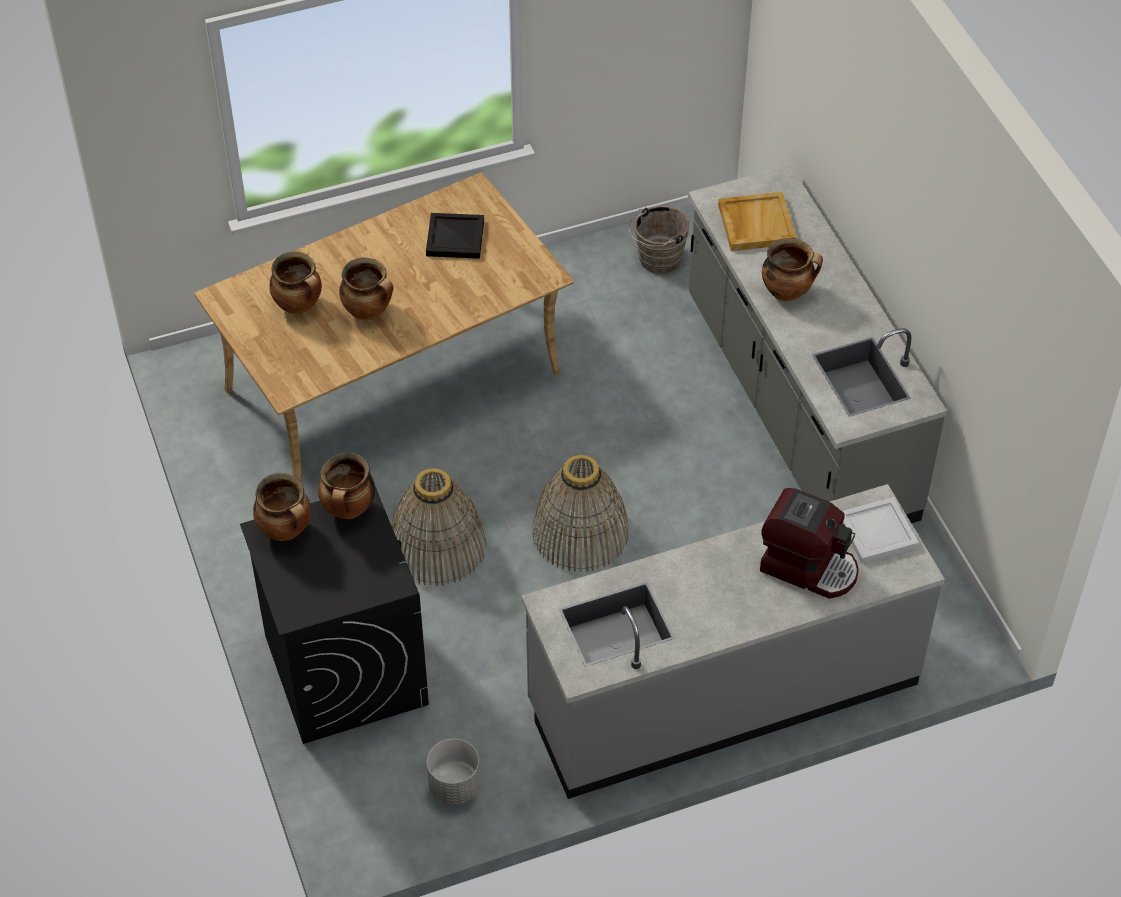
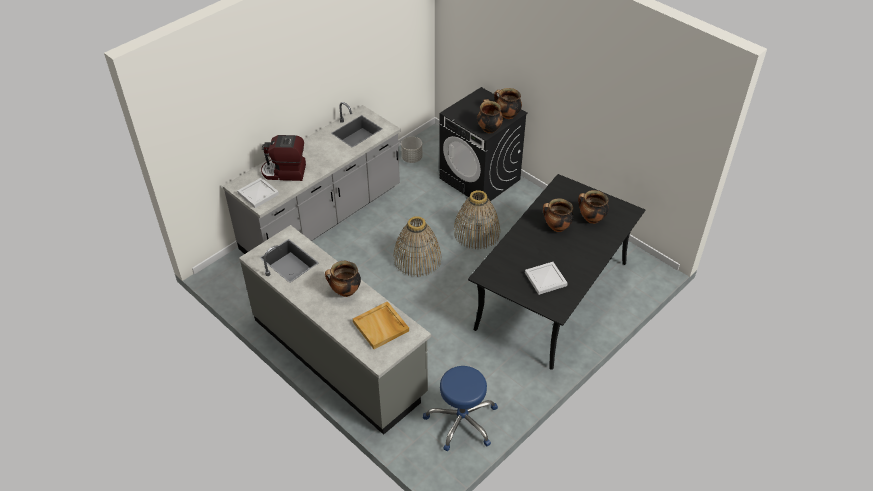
camera: 155 degrees right, 5 degrees down
beige dining table [194,172,574,484] -> black dining table [468,174,645,370]
black tray [426,213,484,259] -> white tray [525,262,568,295]
brown bucket [629,206,690,274] -> blue stool [423,366,498,451]

